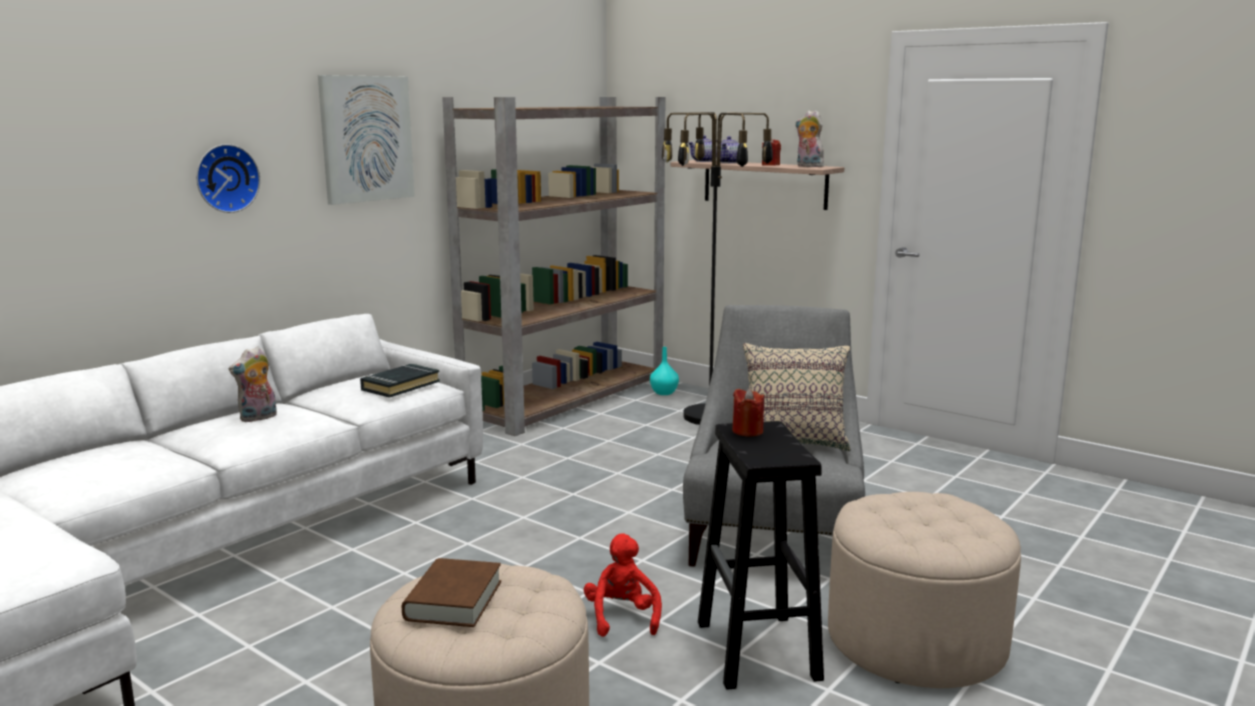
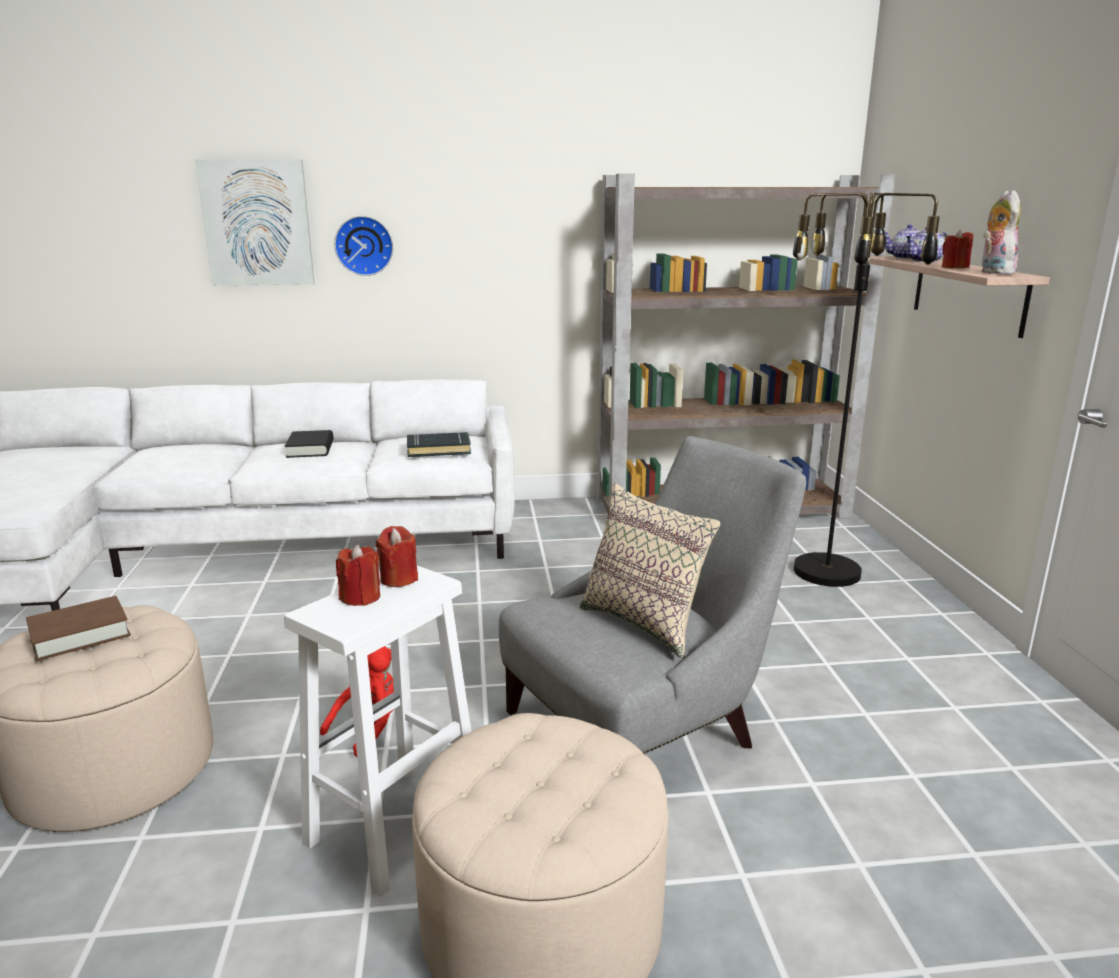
camera: 45 degrees right, 5 degrees up
plush toy [229,346,277,422] -> black book [285,430,333,458]
picture [318,75,415,205] -> picture moved to [195,159,314,285]
turquoise vase [650,347,679,395] -> none
black stool [698,421,824,690] -> white stool [284,566,471,897]
none -> red candle [336,544,380,606]

